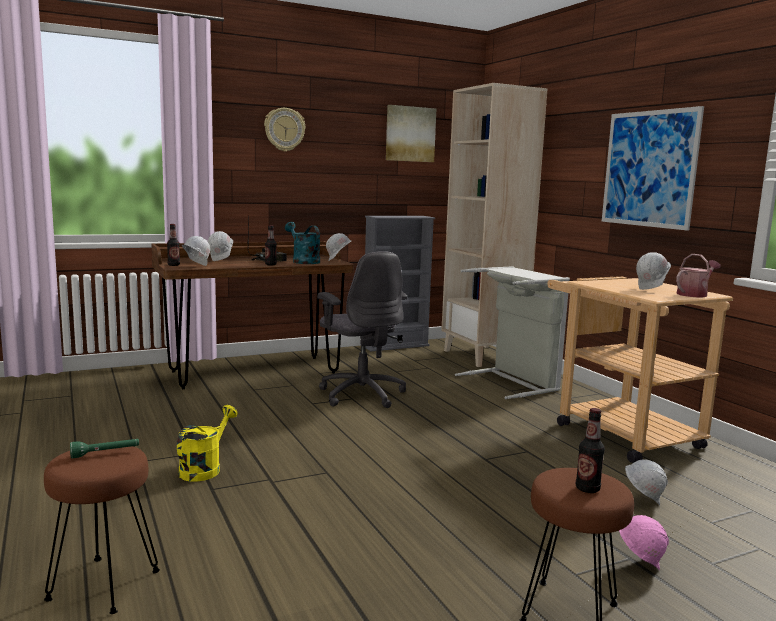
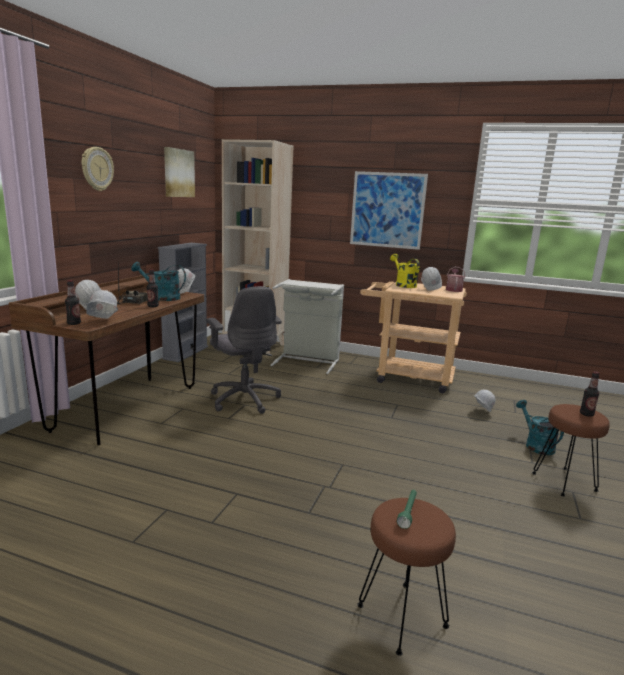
camera: 45 degrees left, 5 degrees up
yellow watering can [177,405,238,482] -> yellow watering can moved to [390,254,420,288]
grey office chair [317,251,407,408] -> grey office chair turned 45 degrees clockwise [206,286,282,414]
pink hard hat [619,515,669,570] -> turquoise watering can [516,400,564,455]

